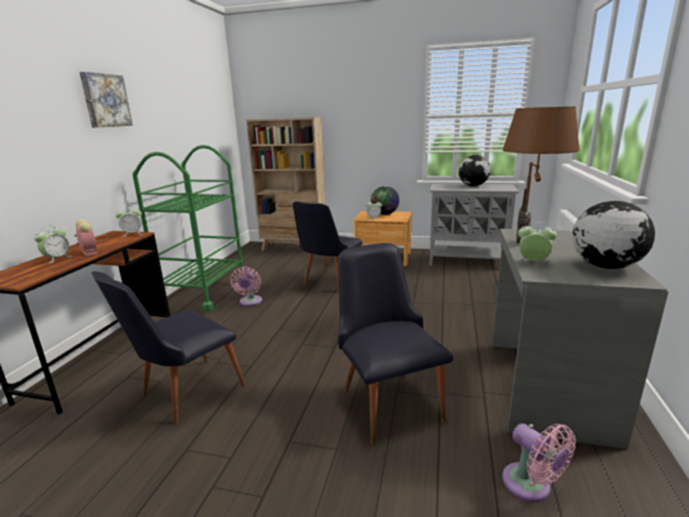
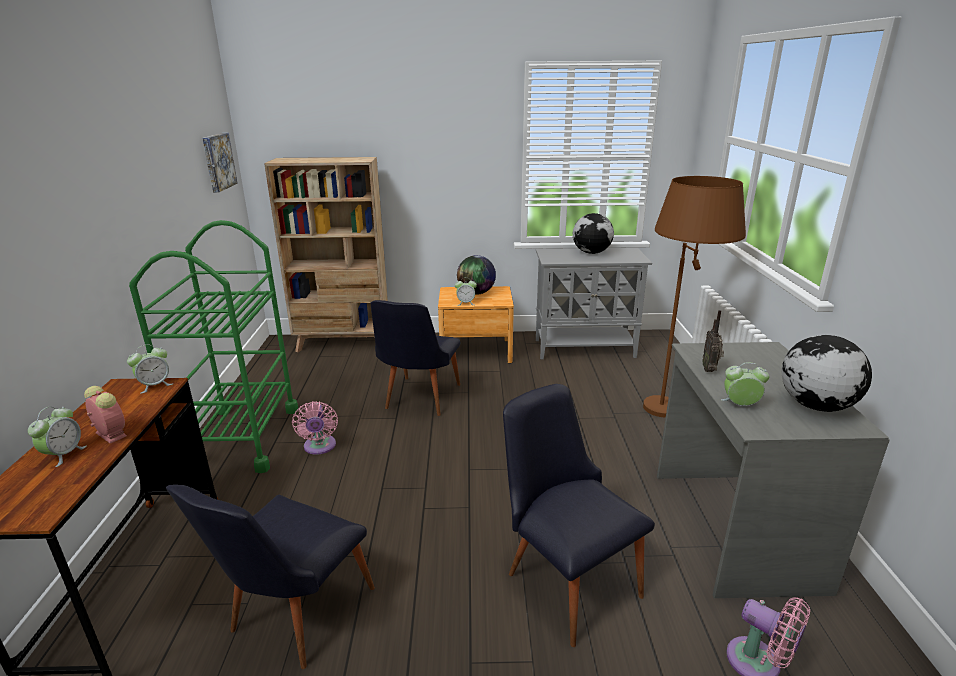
camera: 15 degrees left, 5 degrees up
picture [79,72,133,128] -> picture moved to [202,133,238,193]

